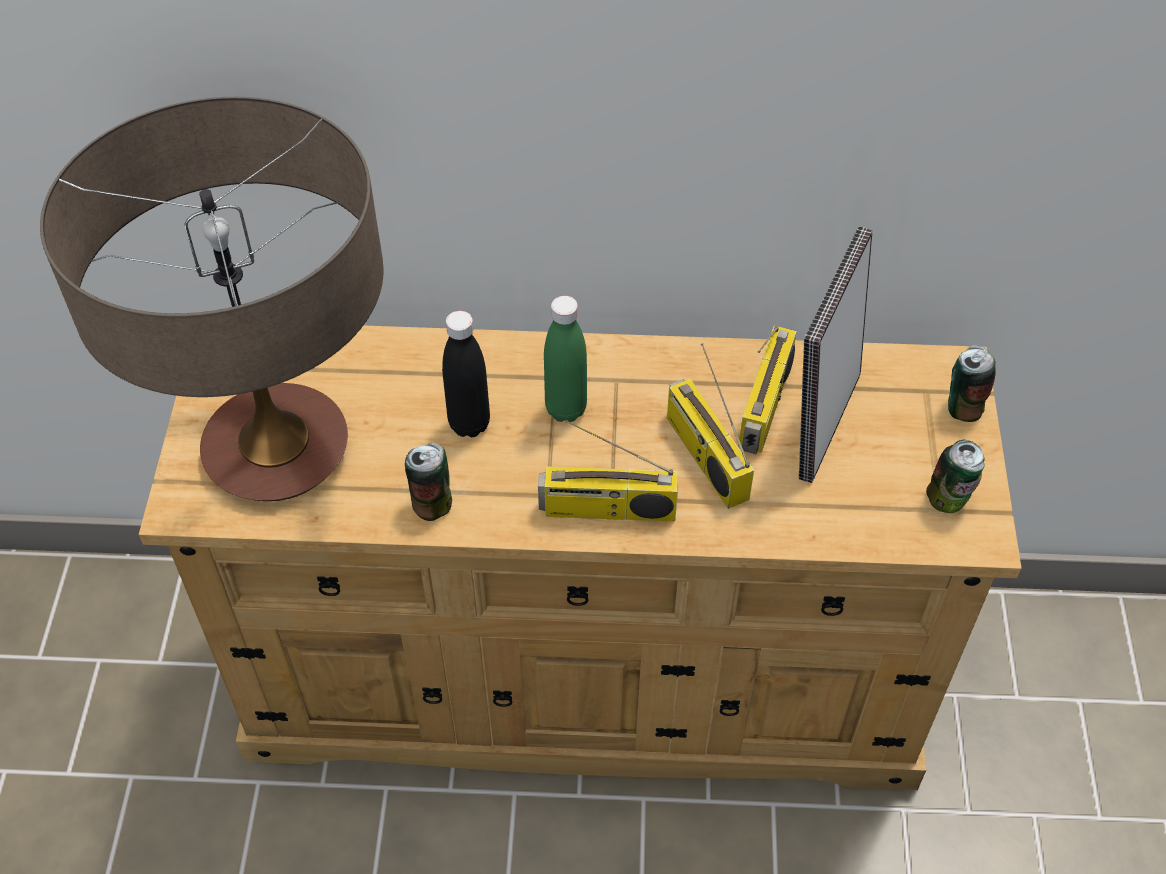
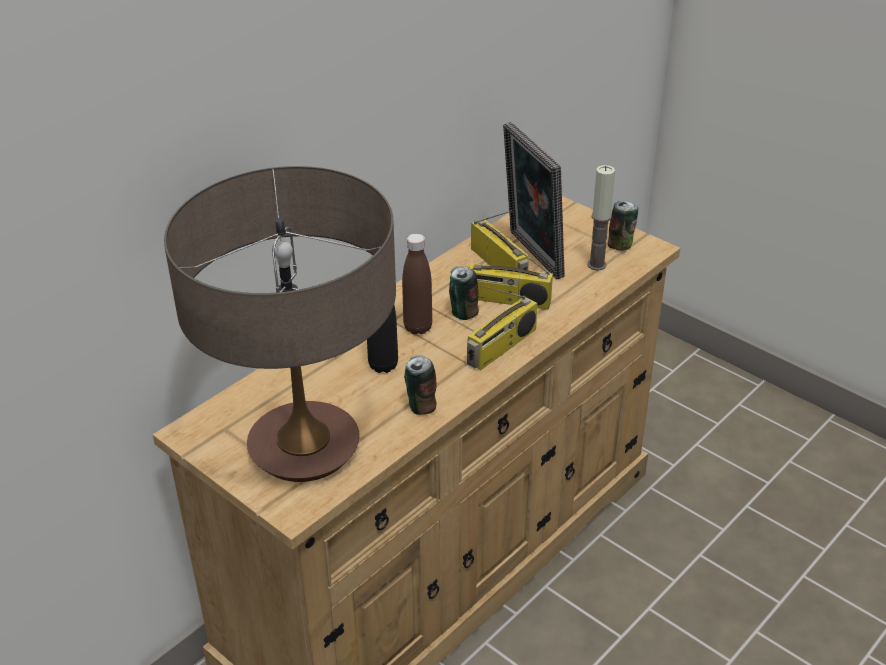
camera: 50 degrees left, 15 degrees down
green bottle [544,296,587,422] -> brown bottle [402,234,432,335]
can [948,345,996,422] -> can moved to [449,266,479,320]
none -> candle [587,165,615,271]

